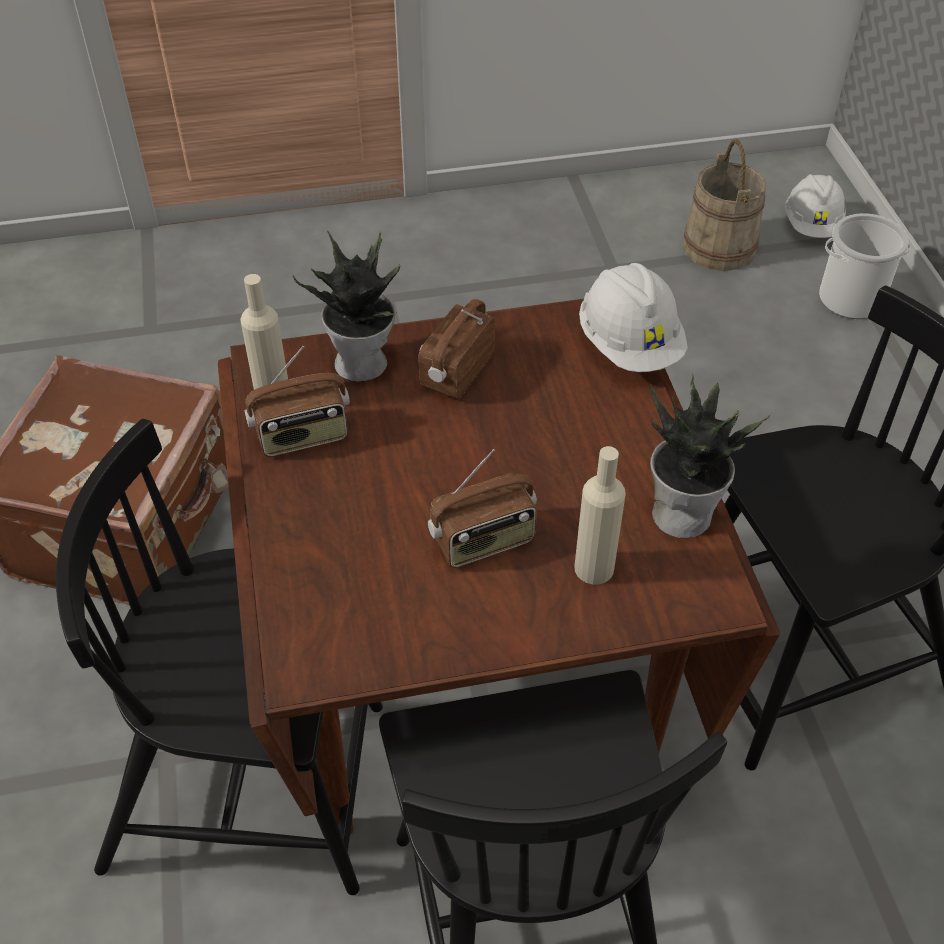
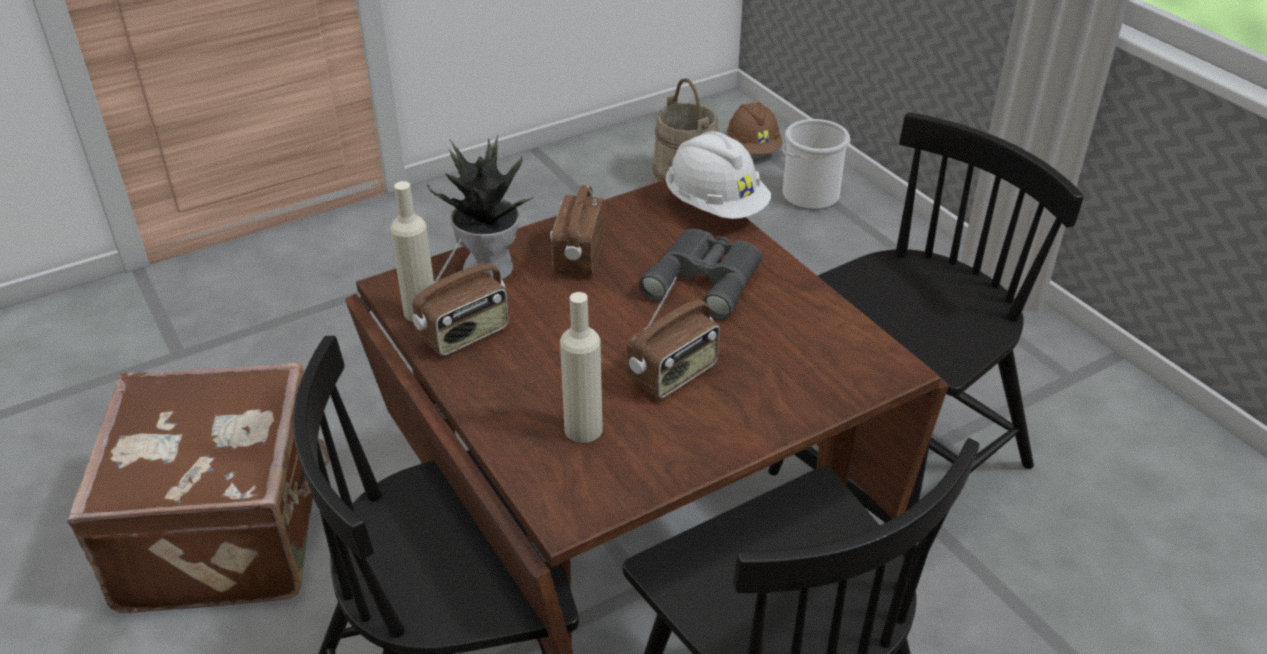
camera: 20 degrees left, 10 degrees down
beige bottle [574,446,626,584] -> beige bottle moved to [560,292,603,443]
potted plant [650,373,771,538] -> none
white hard hat [785,174,846,238] -> brown hard hat [727,102,782,154]
none -> grey binoculars [639,229,763,320]

